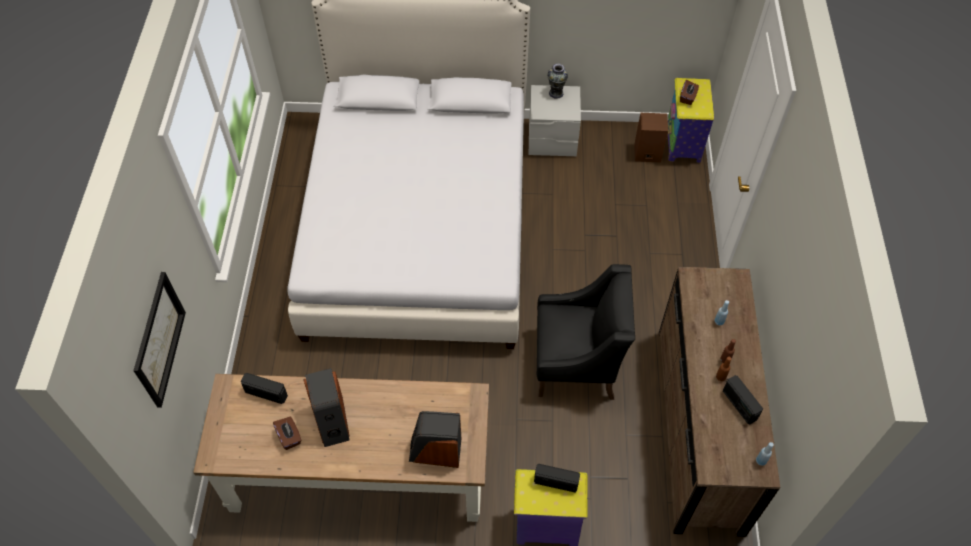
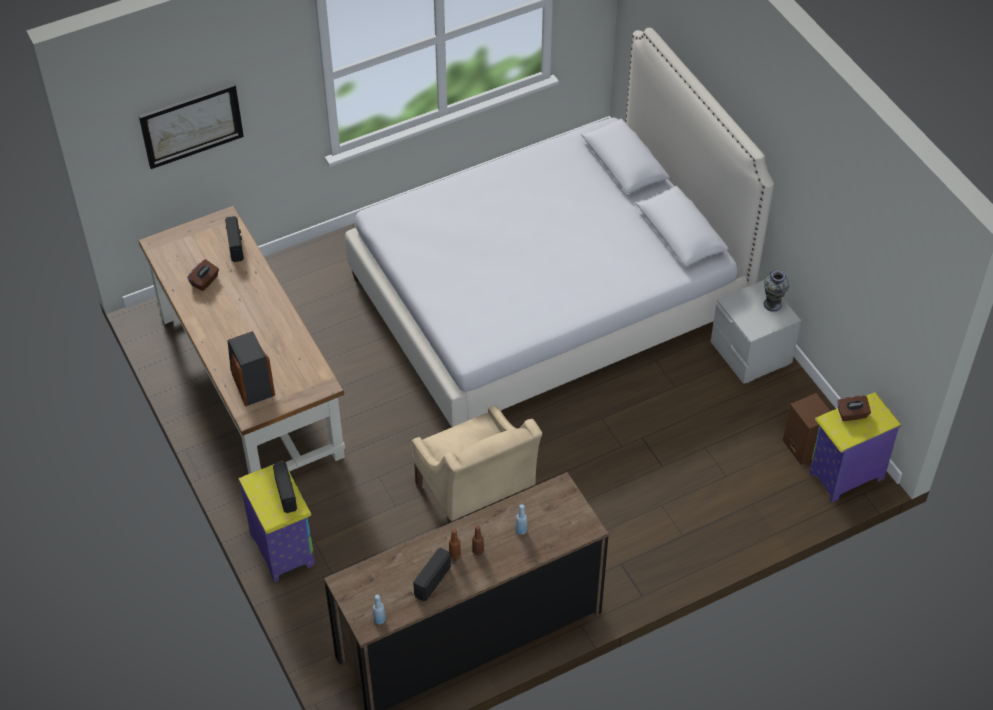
camera: 60 degrees right, 5 degrees down
speaker [303,368,350,447] -> none
black armchair [537,264,635,400] -> beige armchair [412,405,542,524]

